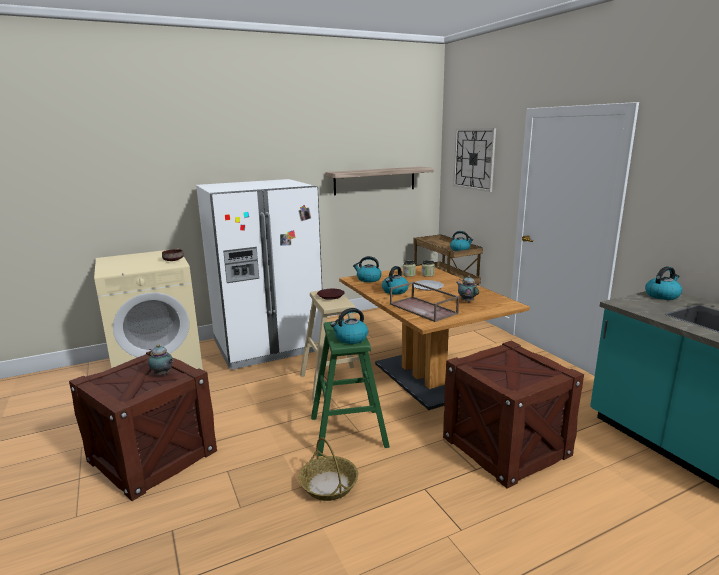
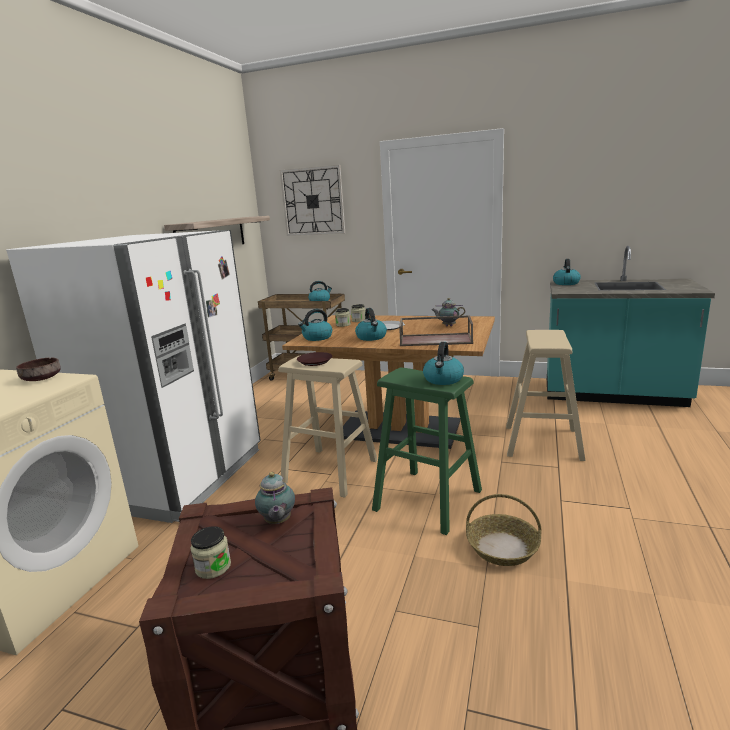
camera: 45 degrees left, 0 degrees up
teapot [148,344,174,375] -> teapot turned 90 degrees clockwise [255,472,295,524]
crate [443,341,584,489] -> beige stool [506,330,586,461]
none -> jar [190,526,231,579]

